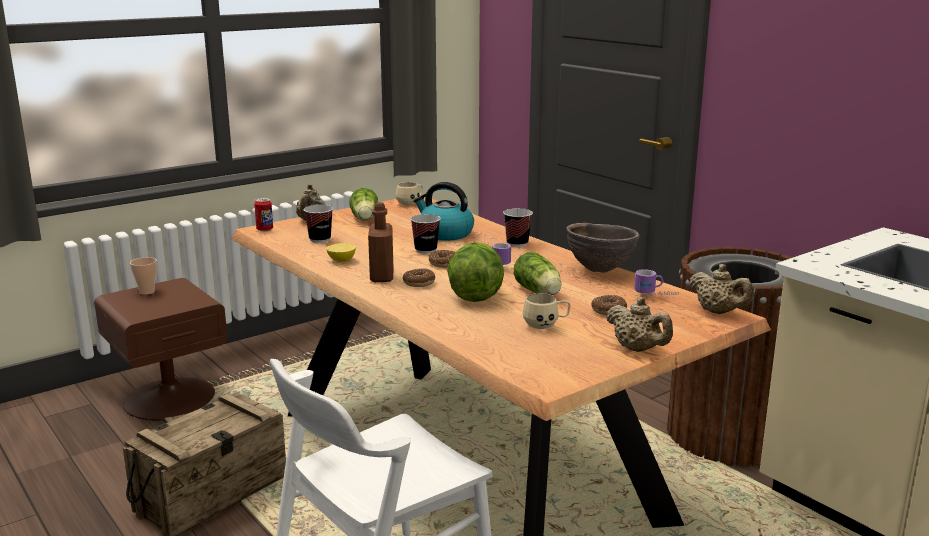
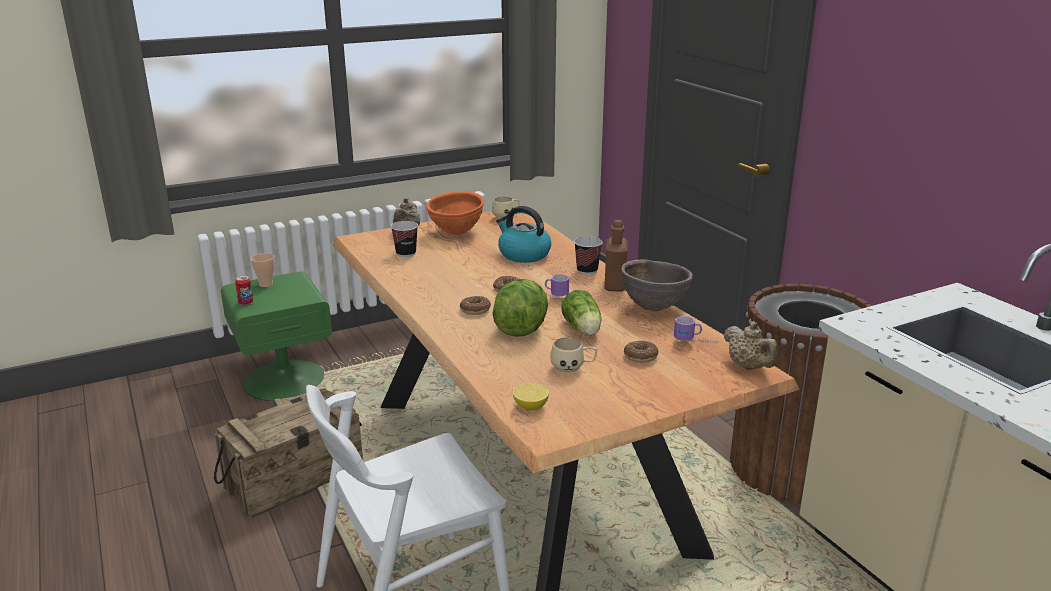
camera: 10 degrees right, 5 degrees up
brown nightstand [94,278,227,420] -> green nightstand [221,271,332,401]
can [254,198,273,232] -> can moved to [235,276,253,305]
lemon [326,243,356,262] -> lemon moved to [513,383,549,411]
lettuce [349,188,378,221] -> orange bowl [426,191,484,235]
brown bottle [368,202,394,282] -> brown bottle moved to [604,220,628,292]
cup [410,214,441,254] -> none
beige teapot [606,297,673,352] -> none

